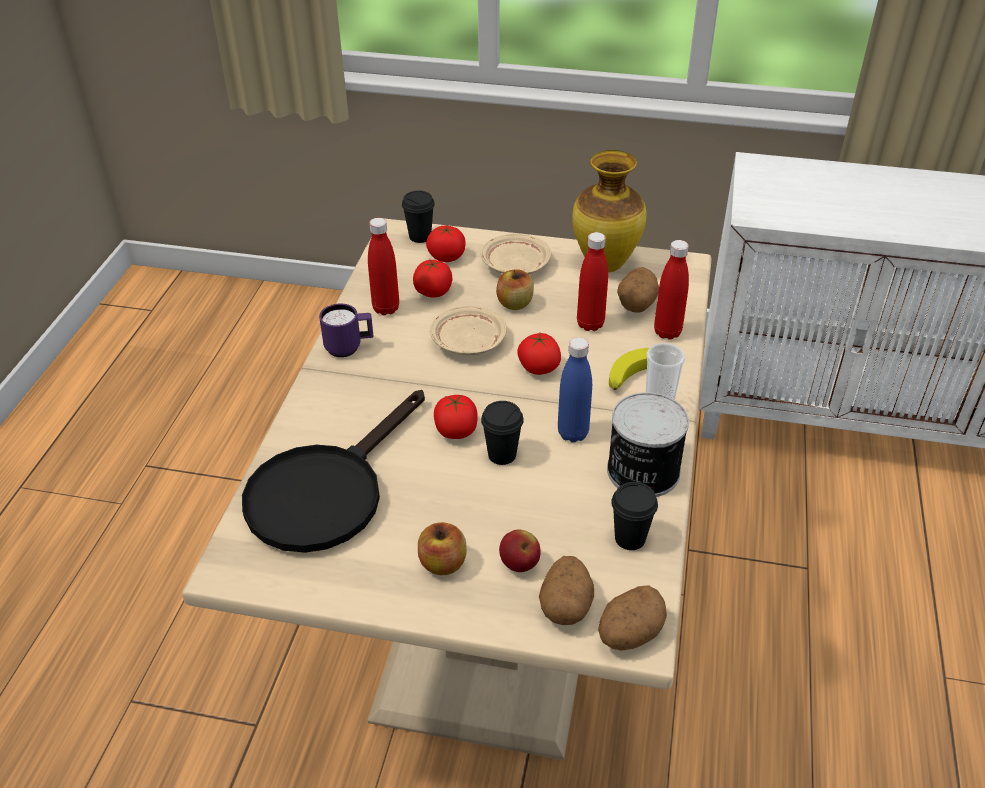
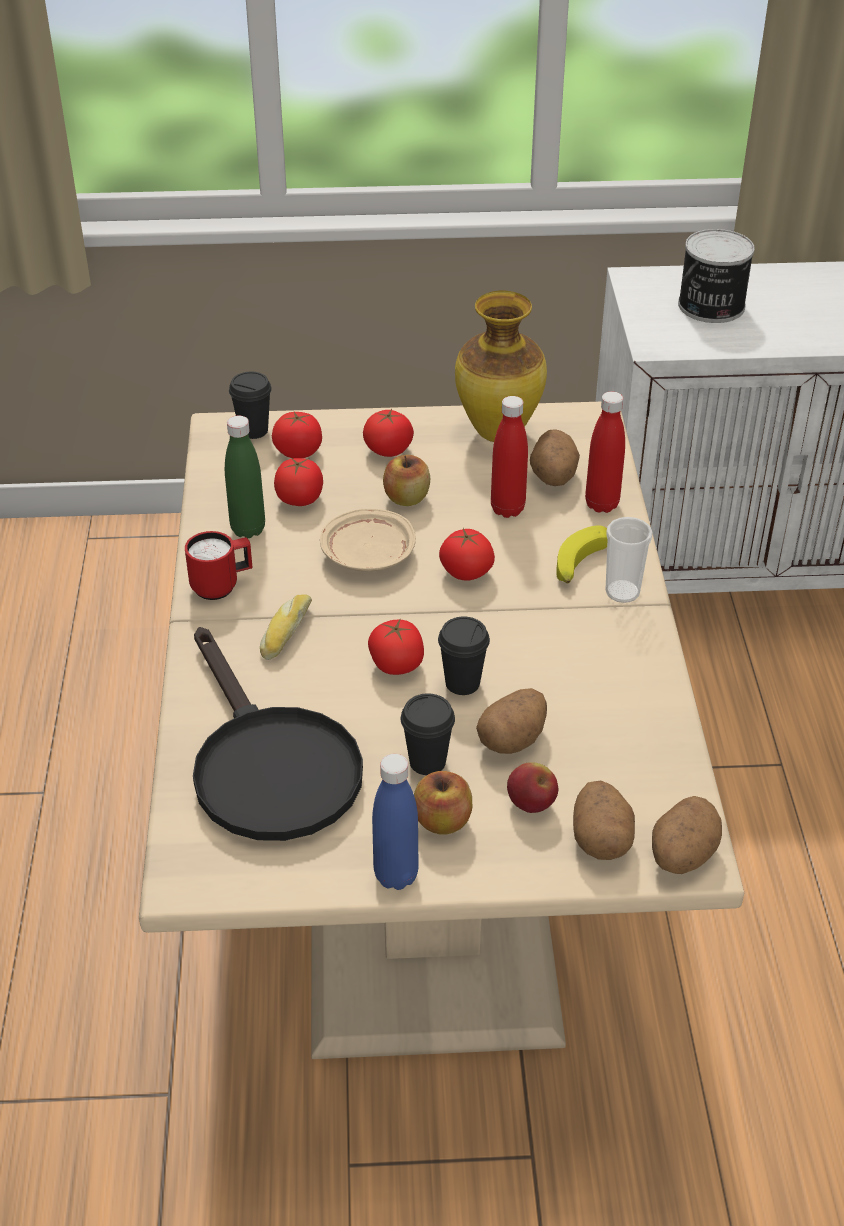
camera: 15 degrees left, 0 degrees up
black frying pan [242,390,425,553] -> black frying pan turned 45 degrees counterclockwise [193,627,363,841]
purple mug [319,303,373,357] -> red mug [185,531,253,600]
red bottle [368,218,399,315] -> green bottle [225,416,265,538]
beige plate [481,234,551,274] -> tomato [363,409,414,457]
blue bottle [558,337,592,443] -> blue bottle moved to [372,754,419,890]
can [607,392,689,497] -> can moved to [678,229,755,323]
black cup [611,482,658,550] -> black cup moved to [401,693,455,775]
none -> bread [260,594,312,660]
none -> potato [476,688,547,754]

